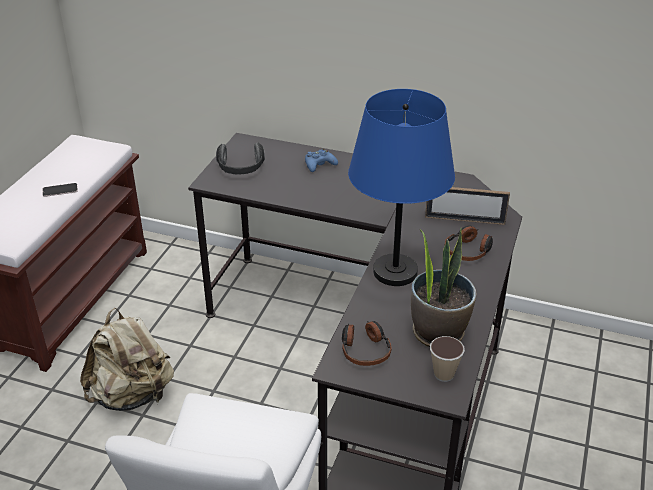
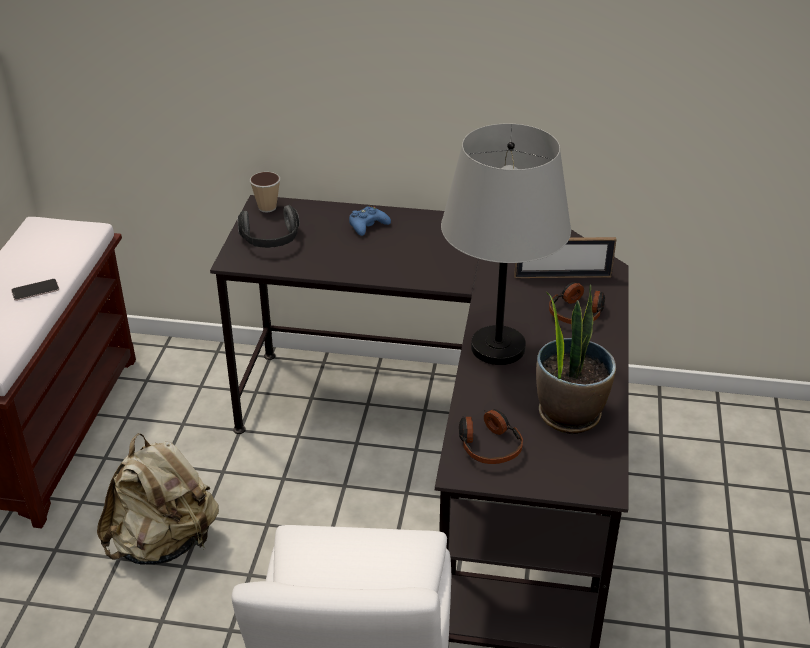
camera: 10 degrees left, 0 degrees up
blue table lamp [348,89,455,286] -> grey table lamp [441,124,571,365]
cup [430,336,465,382] -> cup moved to [250,172,280,212]

